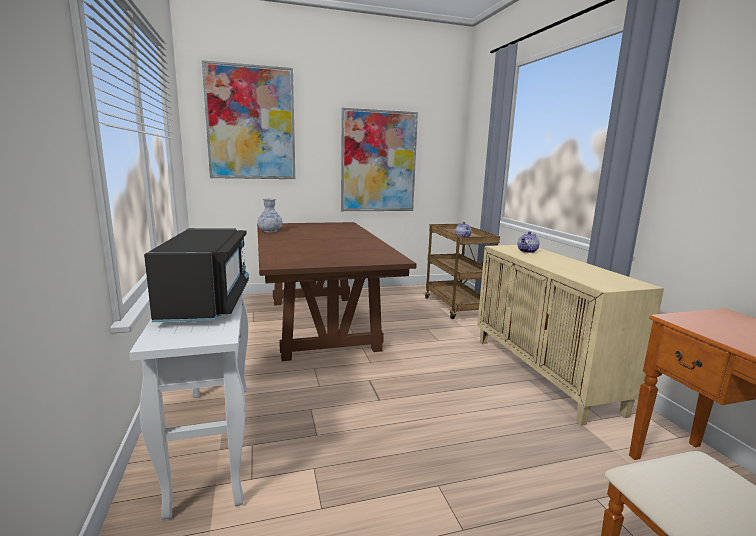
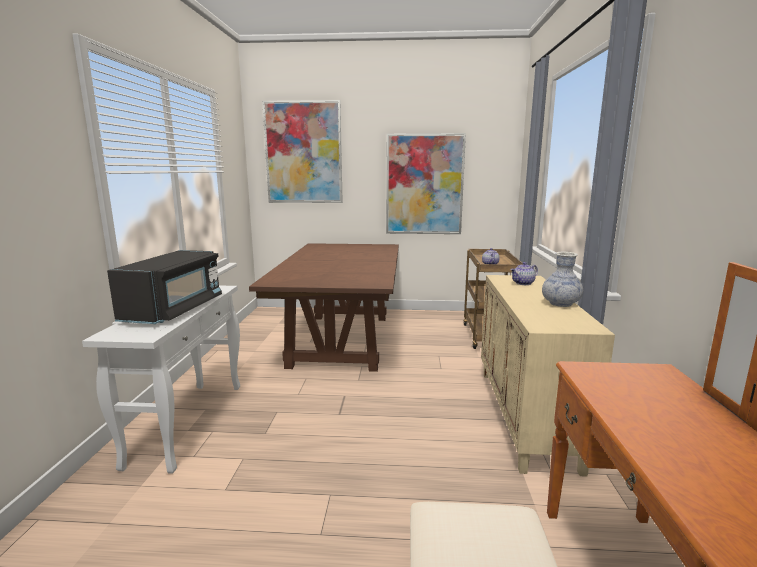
camera: 20 degrees right, 0 degrees up
vase [258,198,282,232] -> vase moved to [542,252,583,307]

